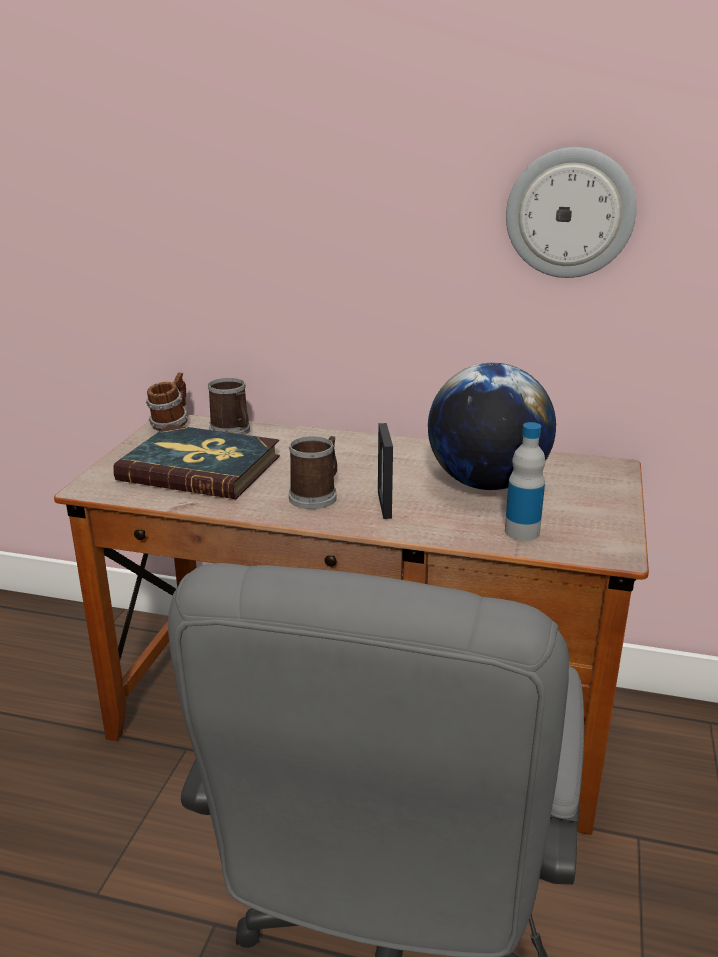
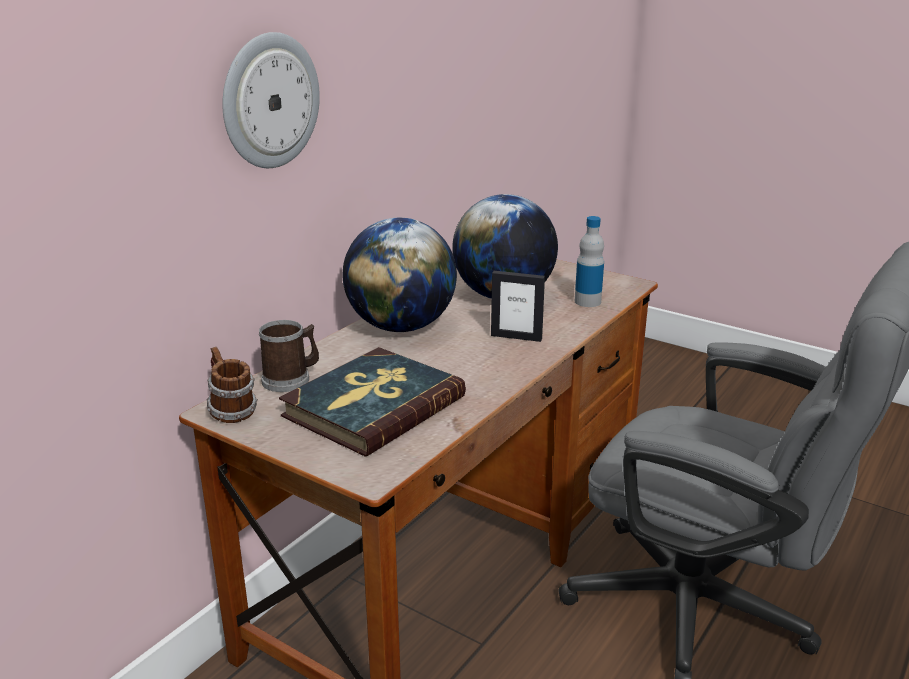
camera: 70 degrees left, 0 degrees up
mug [289,436,337,509] -> none
wall clock [506,147,637,278] -> wall clock moved to [222,32,320,168]
none -> globe [343,218,457,332]

